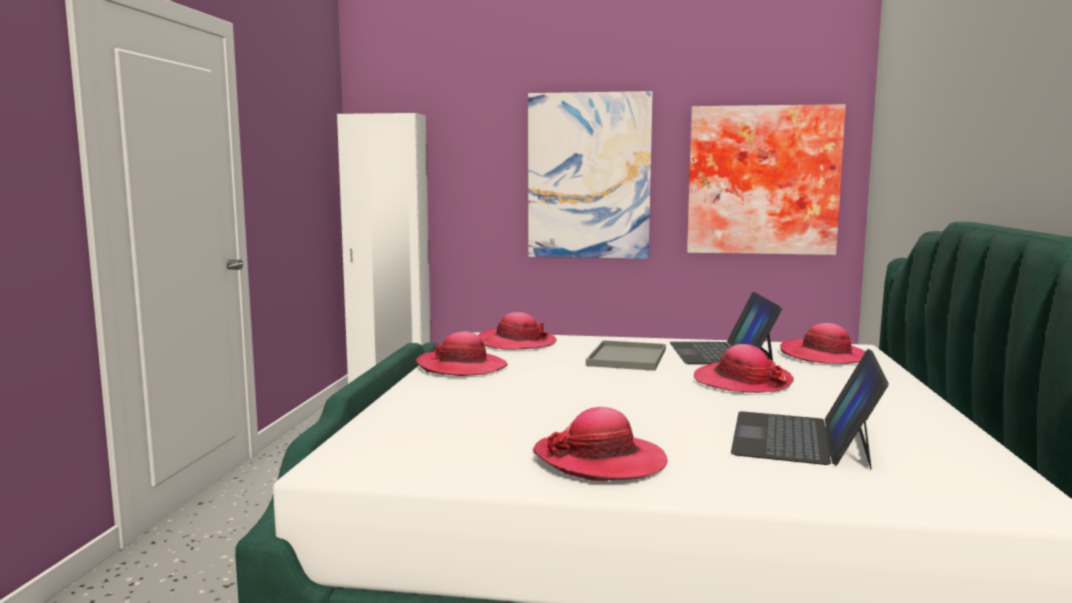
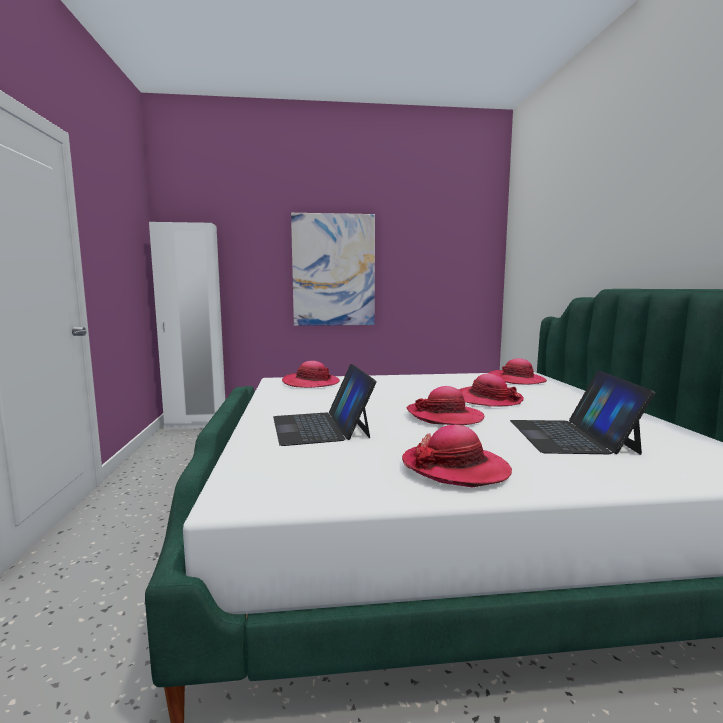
camera: 15 degrees left, 0 degrees up
hat [416,331,508,376] -> hat moved to [406,386,484,425]
grey tray [586,340,666,371] -> none
laptop [669,292,782,364] -> laptop moved to [273,364,377,446]
picture [687,104,846,255] -> none

